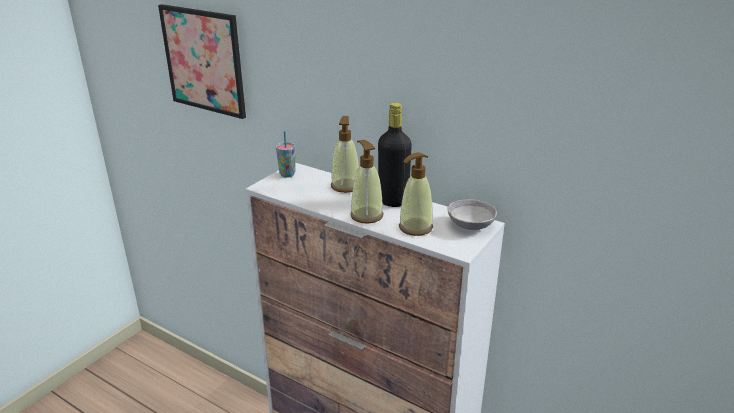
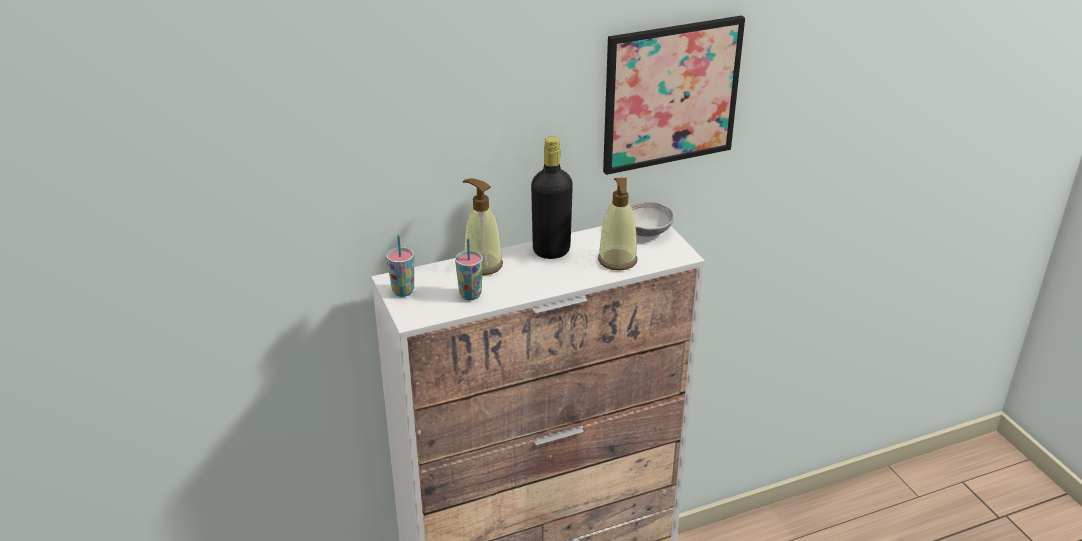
camera: 55 degrees left, 5 degrees up
picture [158,4,246,119] -> picture moved to [603,15,745,175]
soap dispenser [350,140,384,224] -> none
none -> cup [455,239,483,300]

